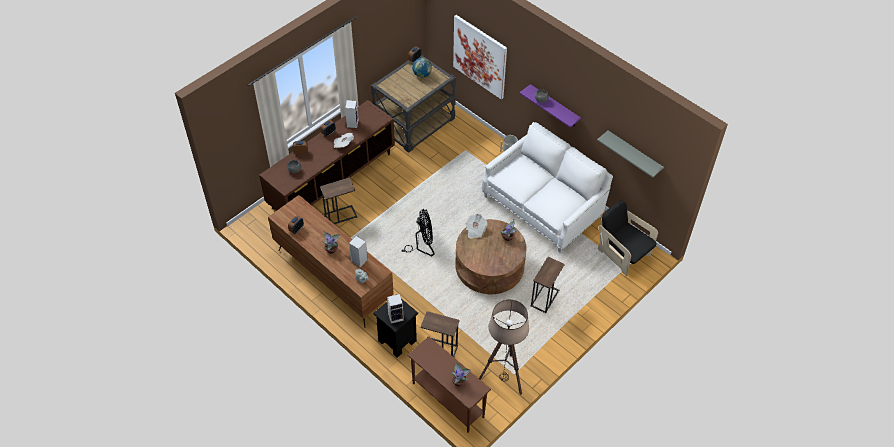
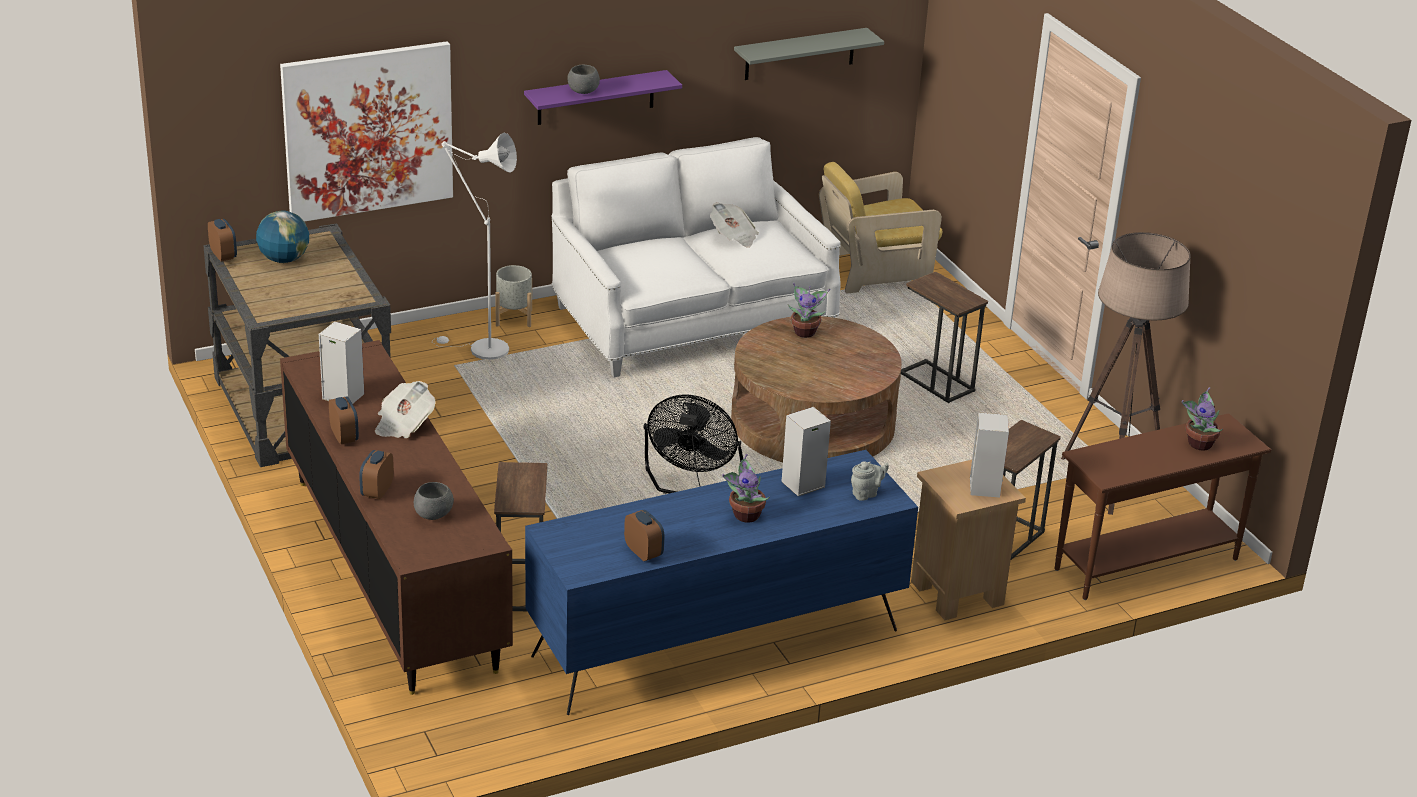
camera: 70 degrees left, 20 degrees down
brown tv stand [268,195,394,328] -> blue tv stand [525,450,918,715]
black nightstand [373,294,418,357] -> beige nightstand [911,460,1026,620]
newspaper [465,214,488,239] -> newspaper moved to [710,202,759,248]
black armchair [598,200,658,276] -> yellow armchair [819,162,942,293]
none -> white floor lamp [433,133,517,359]

